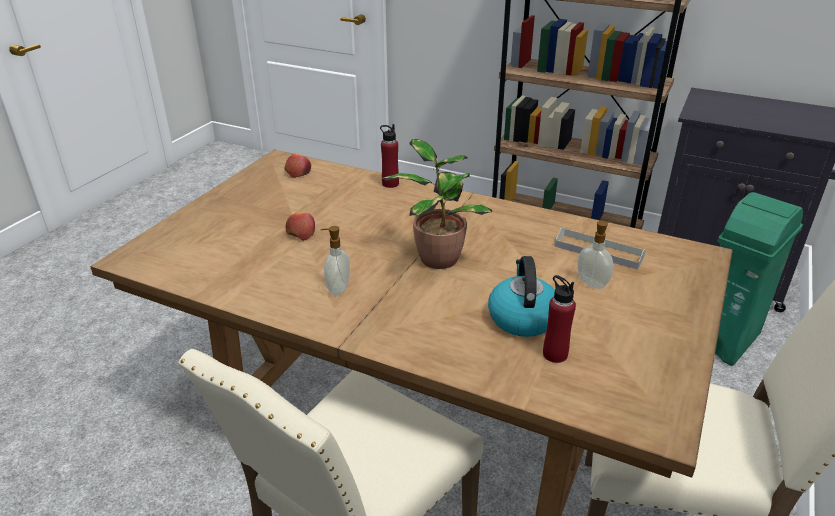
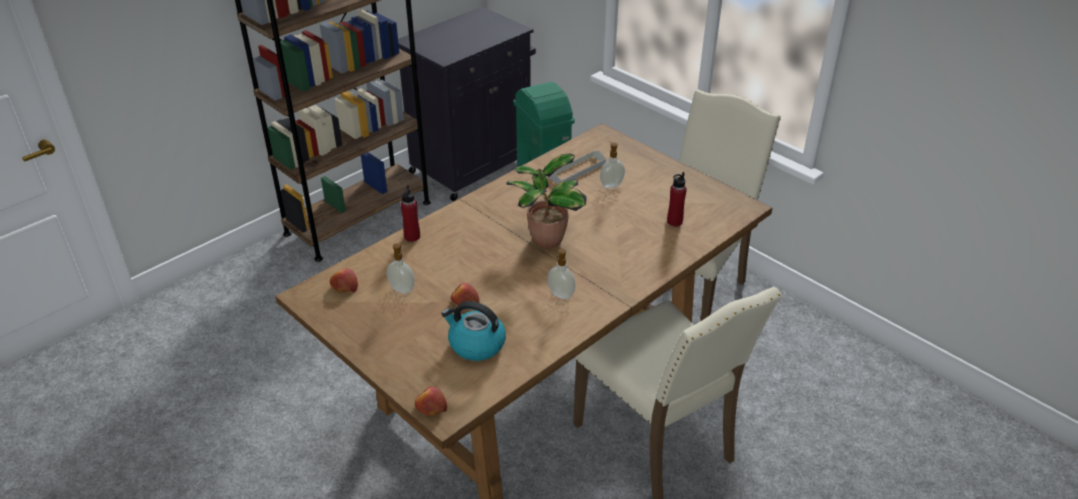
camera: 70 degrees left, 5 degrees up
kettle [488,256,555,337] -> kettle moved to [442,301,506,361]
none -> soap dispenser [387,242,415,294]
none -> apple [415,386,447,416]

